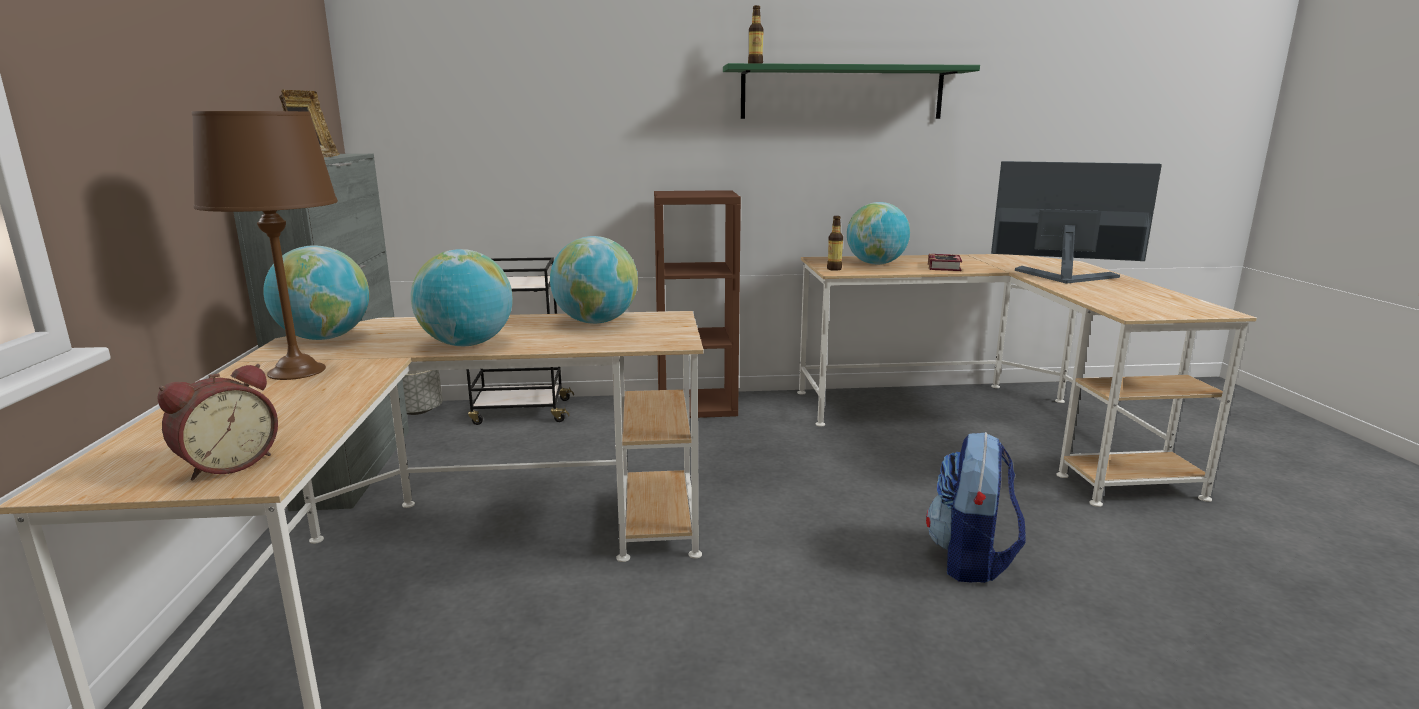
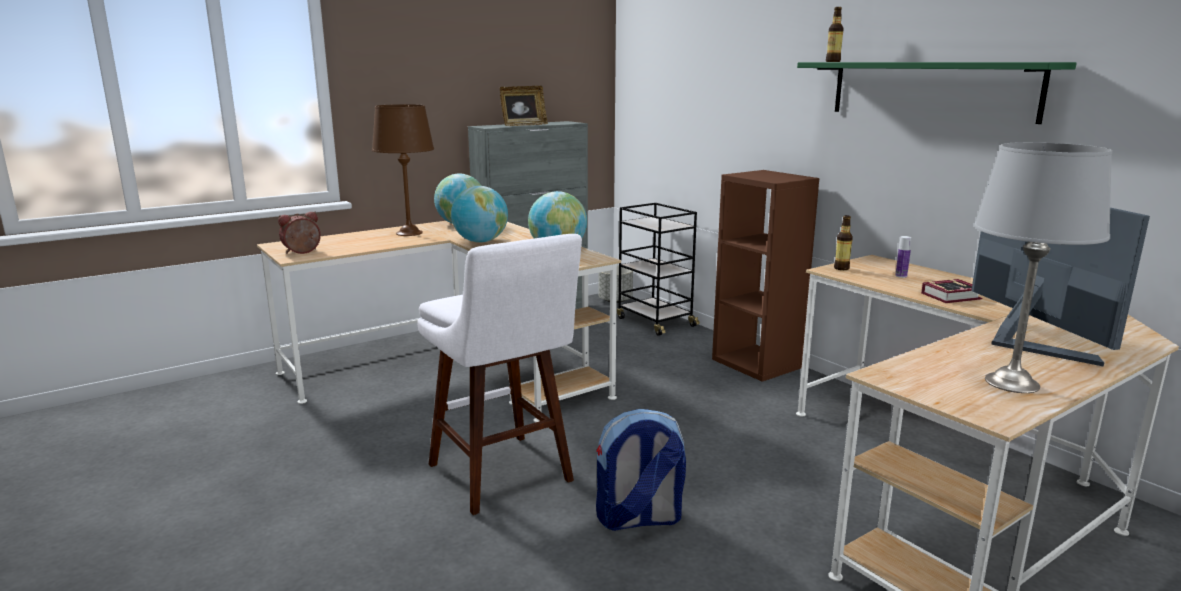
camera: 60 degrees right, 0 degrees up
alarm clock [157,364,278,481] -> alarm clock turned 135 degrees clockwise [278,211,321,254]
globe [847,202,910,265] -> bottle [895,236,912,278]
none -> white stool [417,234,582,515]
none -> grey table lamp [974,142,1112,393]

